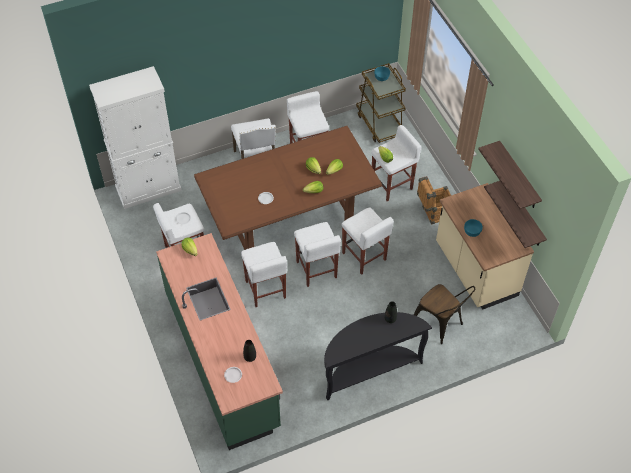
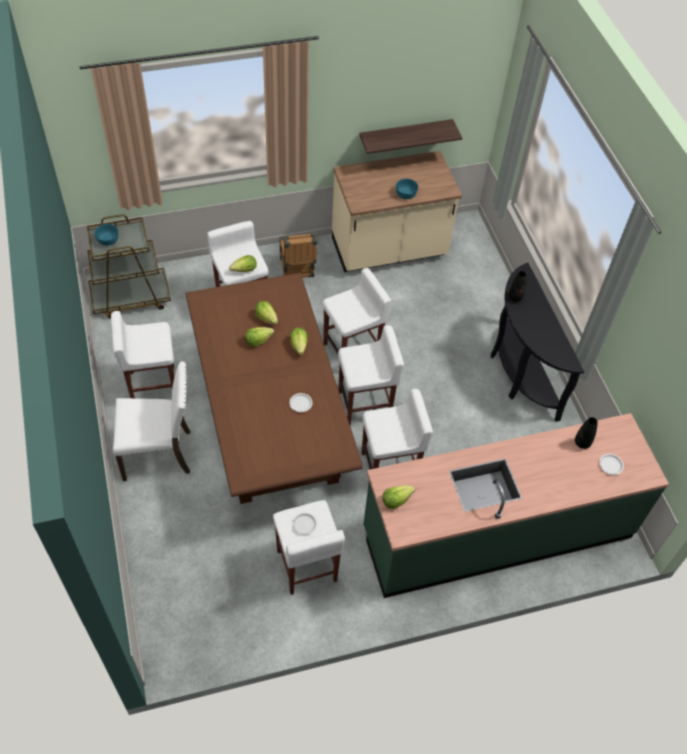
camera: 85 degrees left, 0 degrees up
white cabinet [89,66,182,209] -> none
brown chair [414,284,475,344] -> none
shelf [478,141,542,209] -> none

